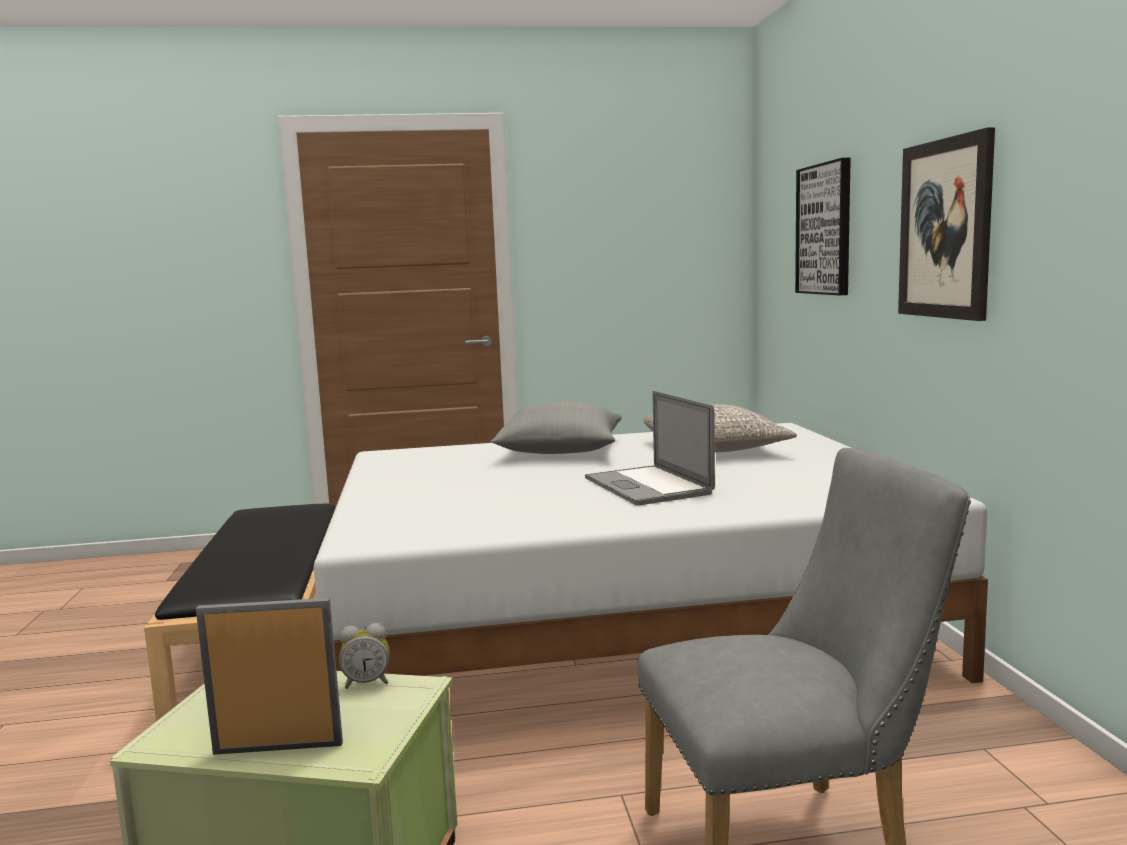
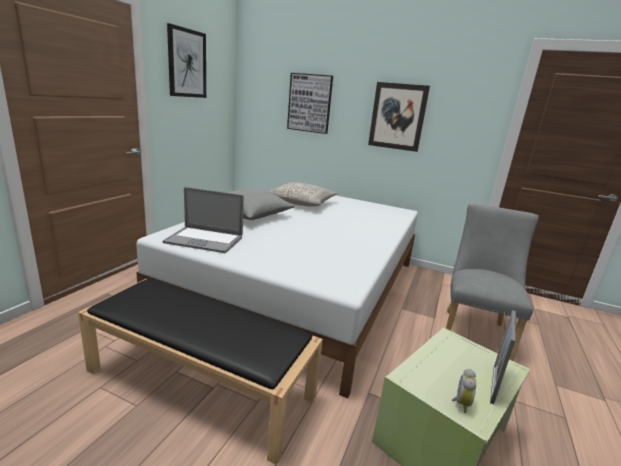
camera: 60 degrees left, 10 degrees up
alarm clock [339,623,390,689] -> alarm clock moved to [452,369,476,413]
laptop [585,391,715,505] -> laptop moved to [163,187,244,253]
none -> picture [167,23,206,98]

